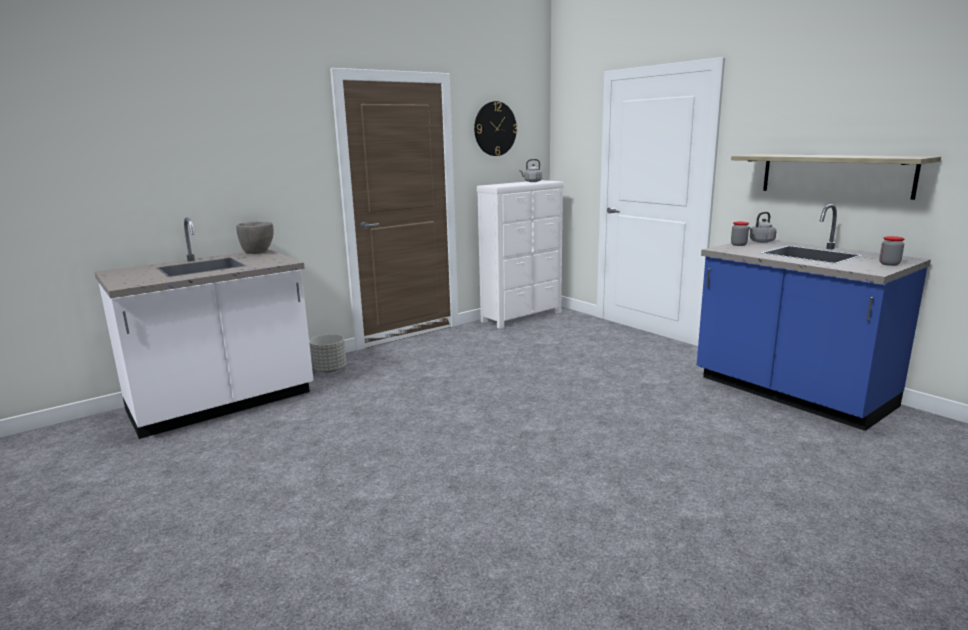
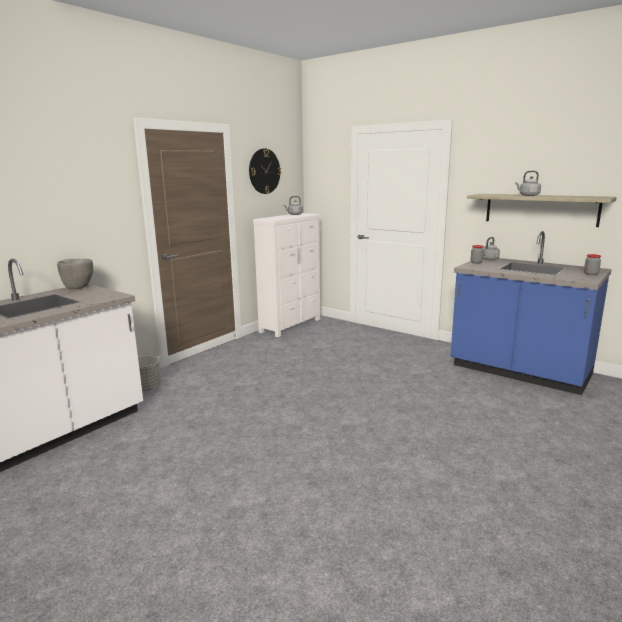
camera: 15 degrees left, 0 degrees up
none -> grey kettle [515,171,541,196]

